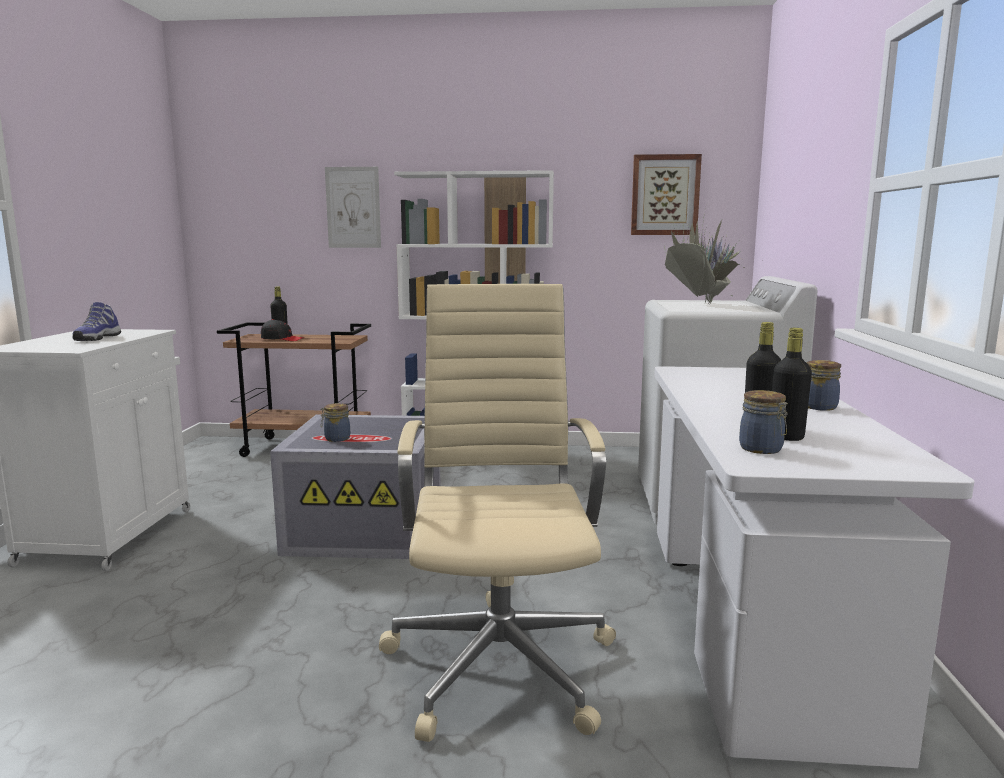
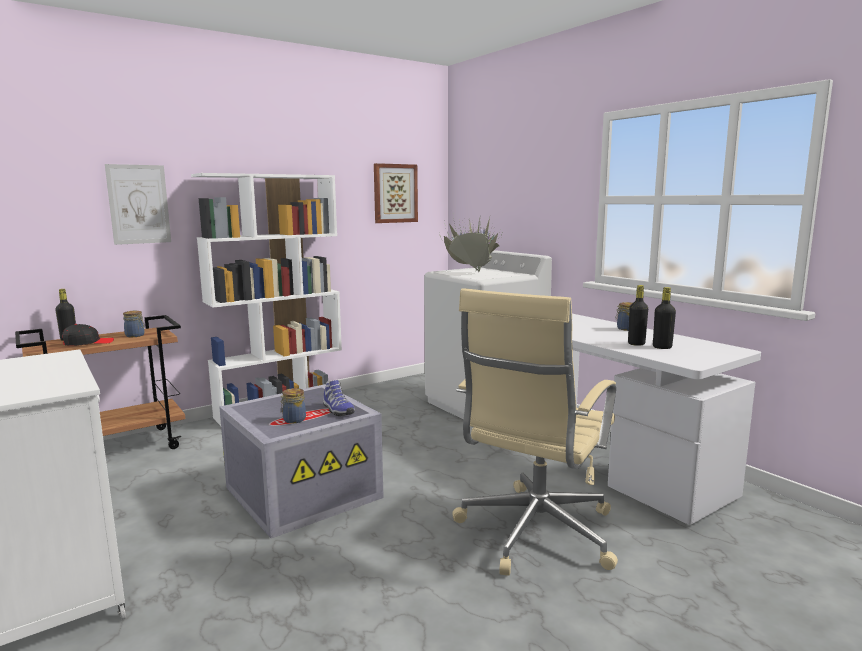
camera: 40 degrees left, 0 degrees up
shoe [72,302,121,341] -> shoe moved to [323,380,355,416]
beige office chair [379,284,616,742] -> beige office chair turned 105 degrees counterclockwise [452,288,618,576]
jar [739,390,788,454] -> jar moved to [123,311,145,337]

